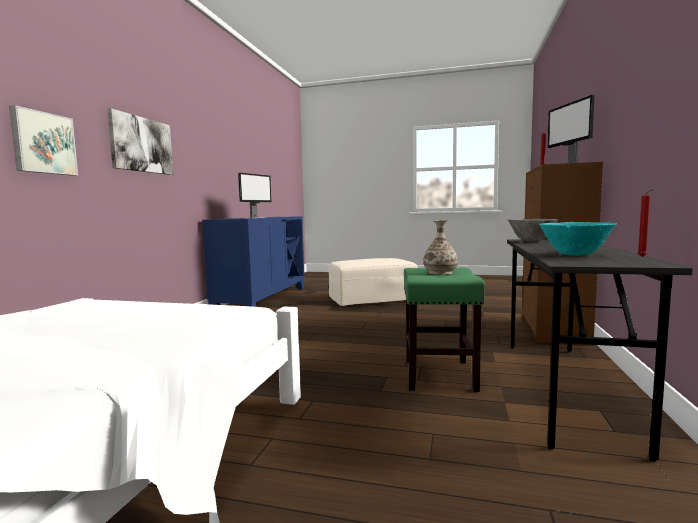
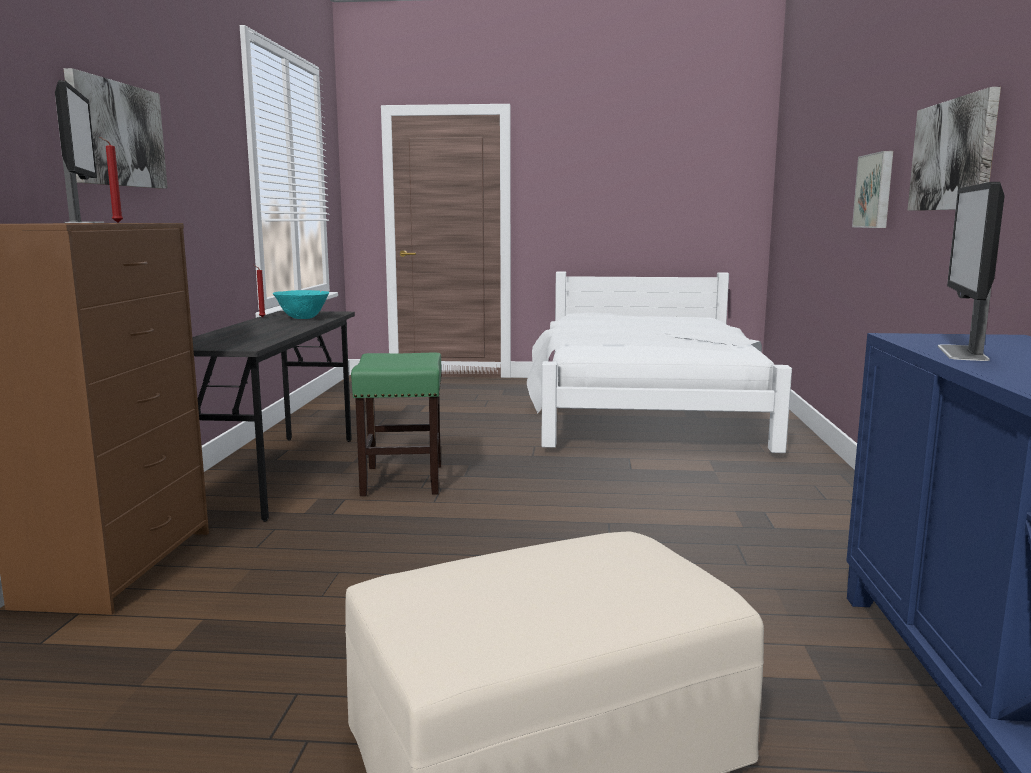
camera: 170 degrees right, 5 degrees up
vase [423,220,458,275] -> none
grey bowl [508,219,558,242] -> none
none -> picture [64,68,168,189]

